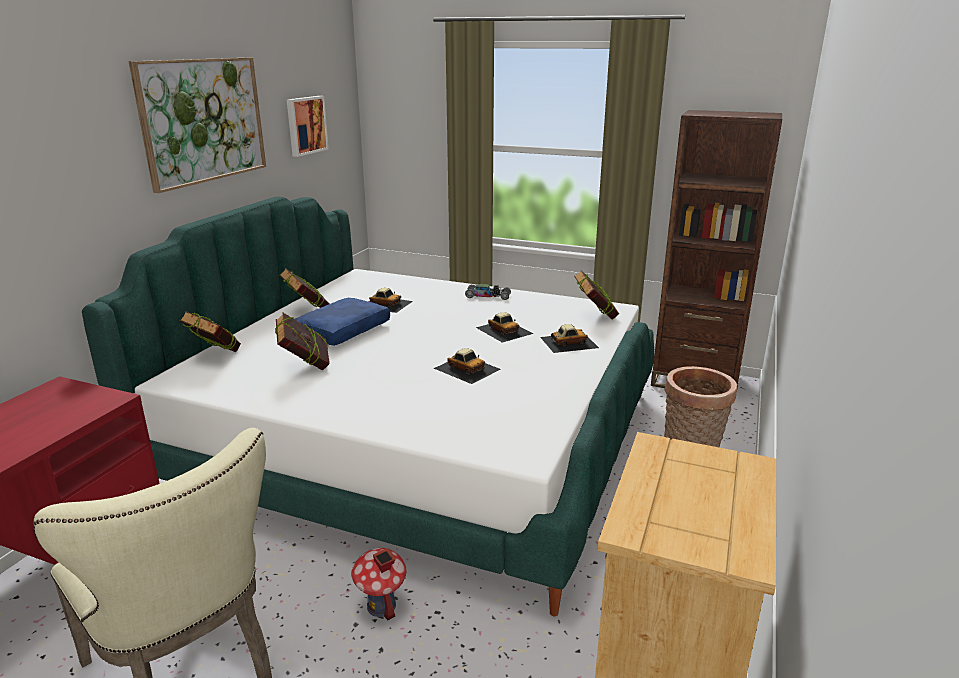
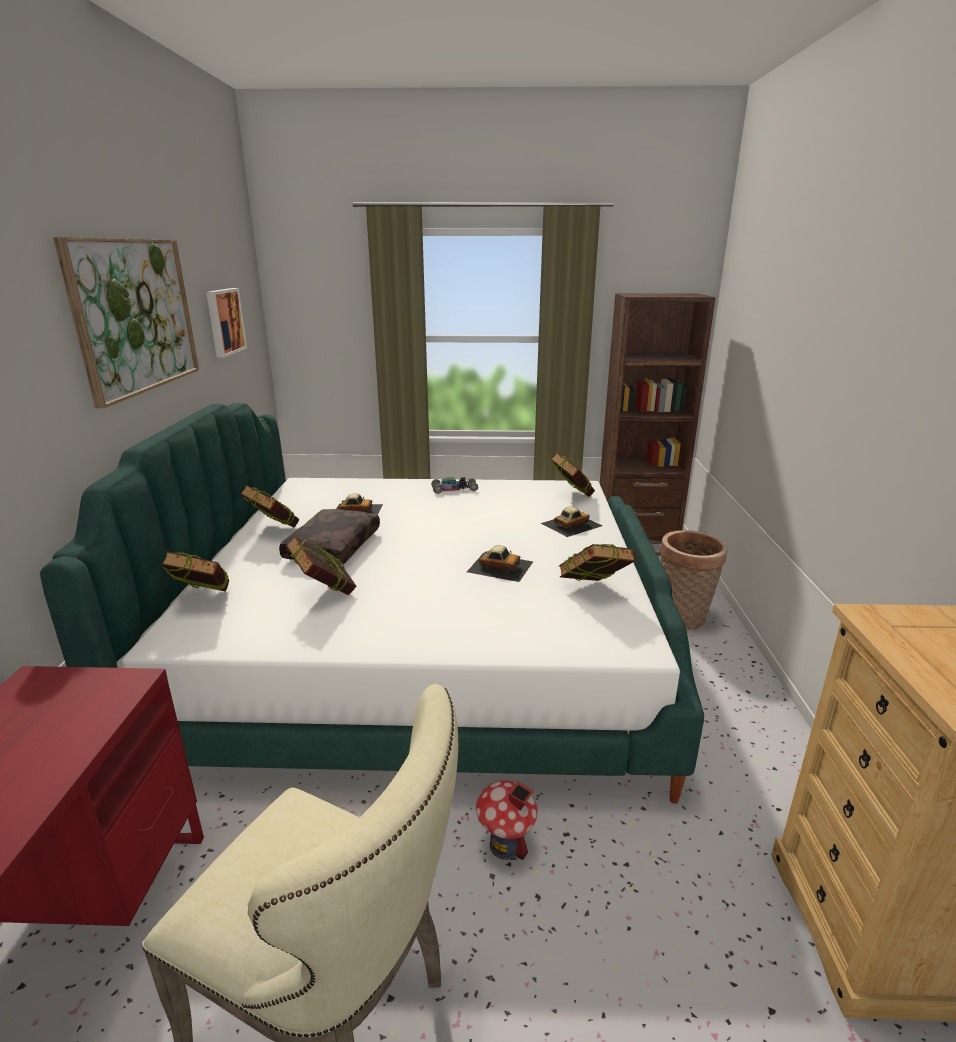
camera: 20 degrees left, 0 degrees up
blue pillow [295,298,390,346] -> brown pillow [279,509,380,565]
toy car [476,312,533,342] -> none
none -> book [559,543,635,581]

